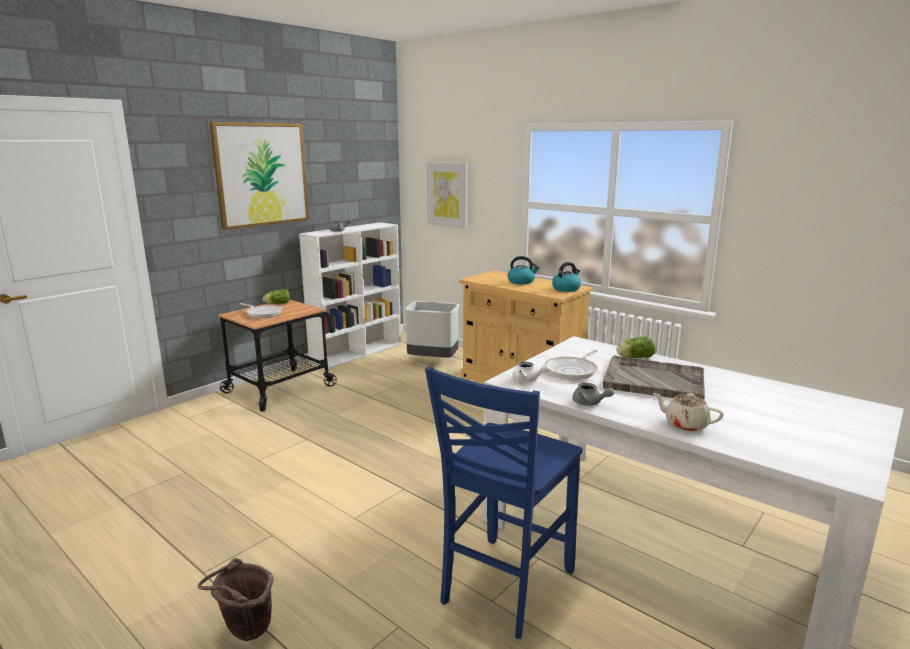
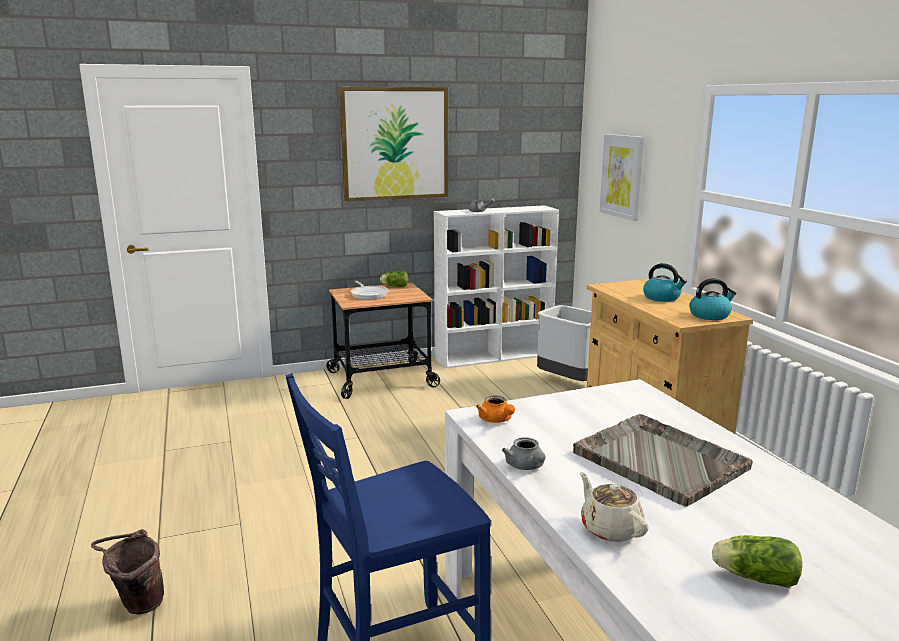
camera: 30 degrees right, 0 degrees up
white teapot [512,362,550,382] -> orange teapot [476,396,515,423]
frying pan [545,350,598,380] -> none
lettuce [616,336,656,358] -> lettuce moved to [712,535,802,588]

